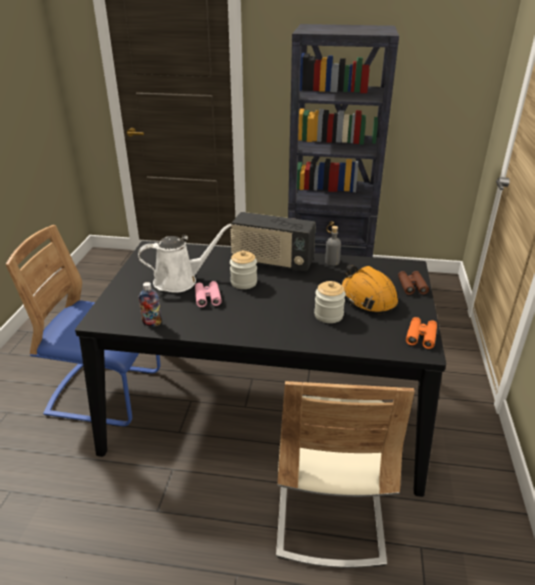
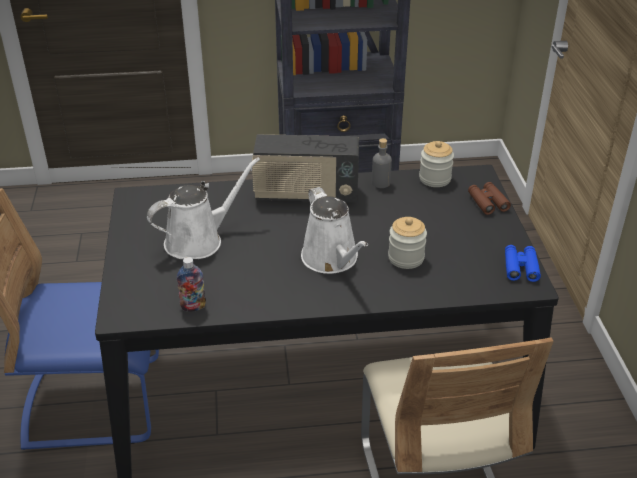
camera: 15 degrees left, 5 degrees up
pink binoculars [195,281,222,307] -> none
jar [230,250,257,289] -> jar moved to [419,141,454,187]
orange hard hat [341,265,398,314] -> none
orange binoculars [406,317,437,349] -> blue binoculars [505,245,541,282]
none -> white watering can [301,187,368,274]

